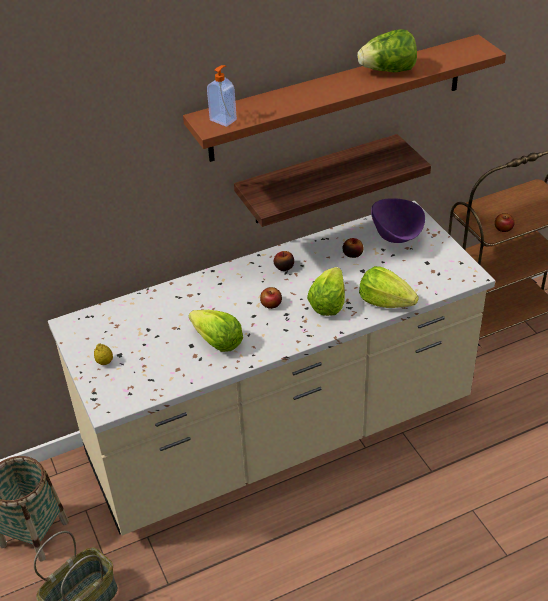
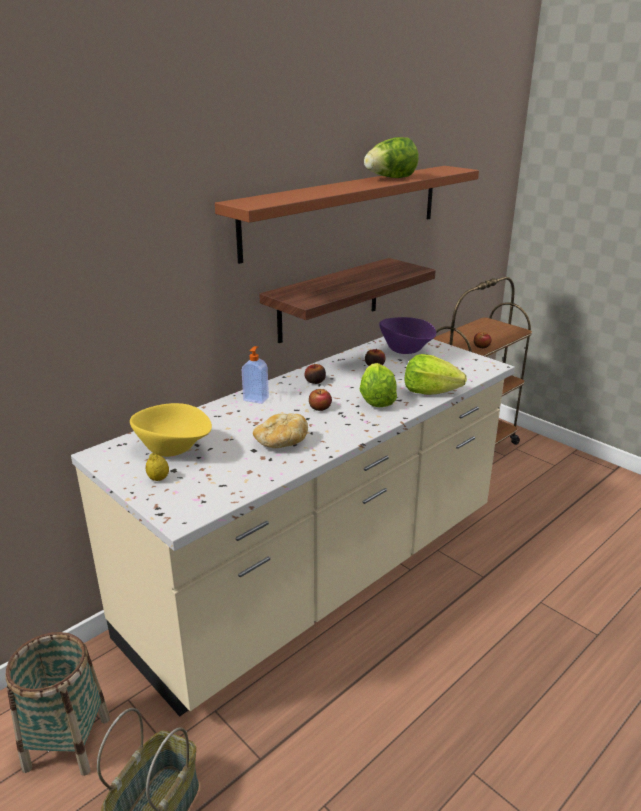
camera: 20 degrees left, 15 degrees down
lettuce [189,310,243,352] -> bread [253,413,308,448]
soap dispenser [207,65,237,127] -> soap dispenser moved to [242,346,269,404]
none -> yellow bowl [130,403,212,457]

